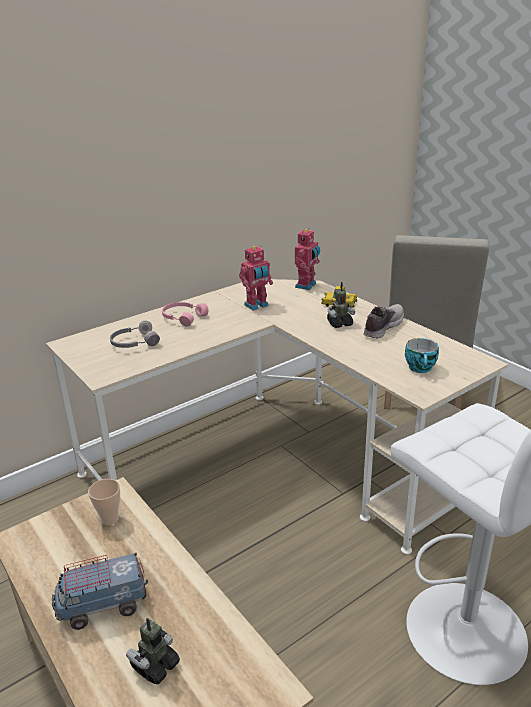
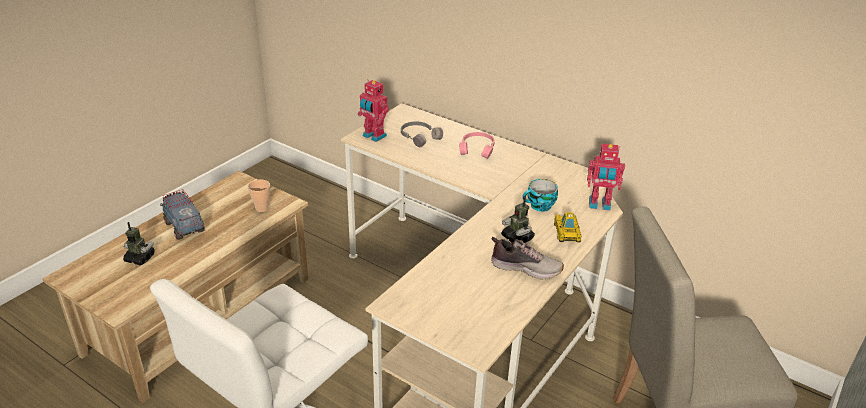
camera: 70 degrees right, 5 degrees up
toy robot [239,246,273,311] -> toy robot moved to [358,79,389,142]
cup [405,338,439,373] -> cup moved to [523,179,558,212]

